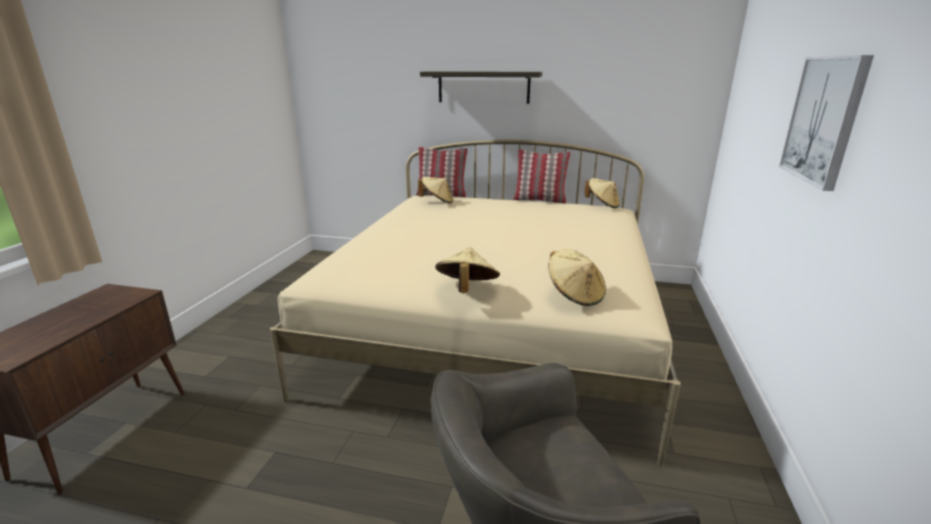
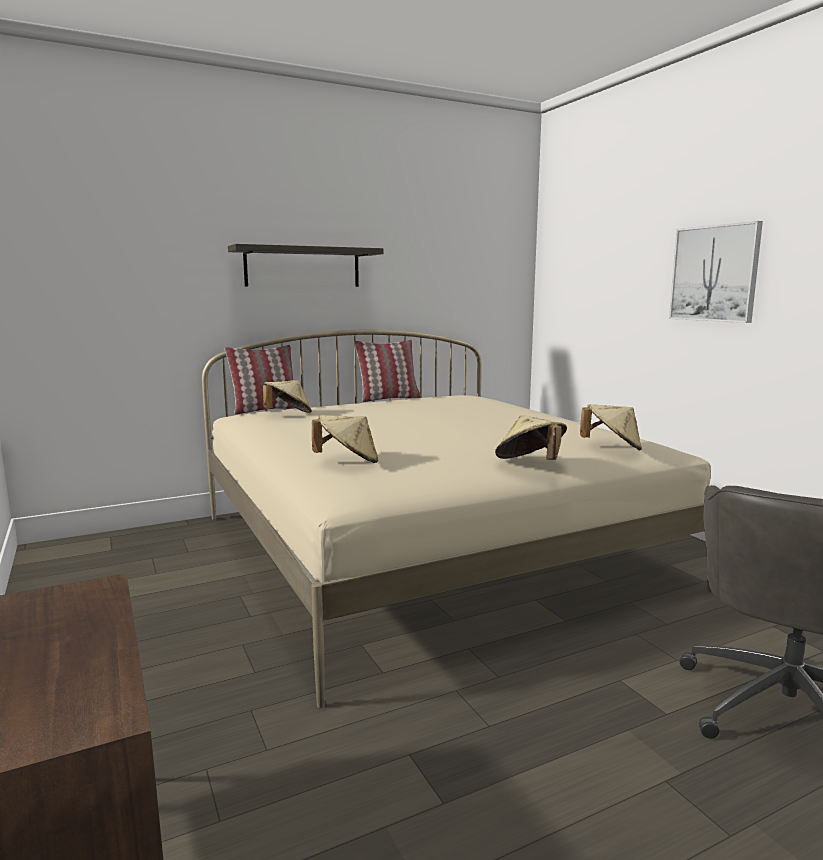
camera: 40 degrees left, 10 degrees down
beige hat [585,178,620,208] -> beige hat moved to [312,415,378,463]

